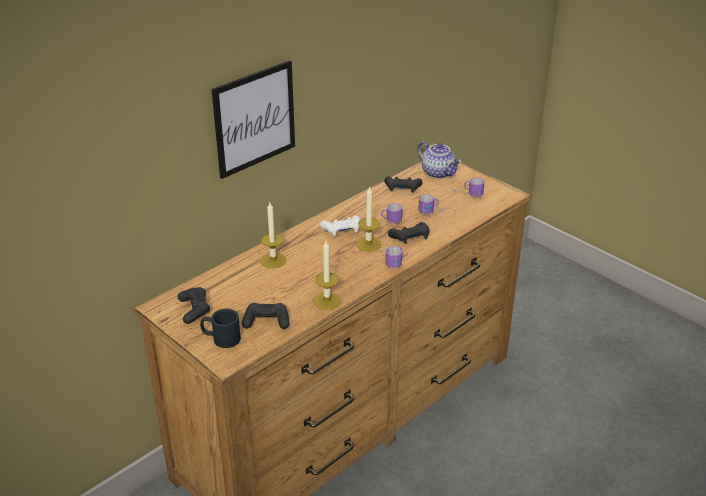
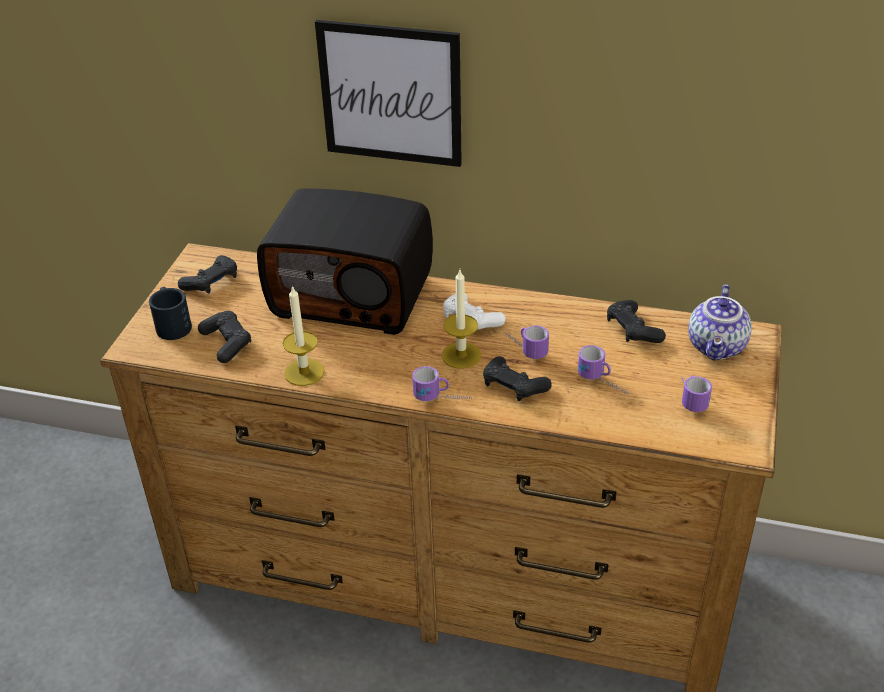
camera: 60 degrees right, 5 degrees up
candle [261,203,286,268] -> radio [257,188,433,335]

